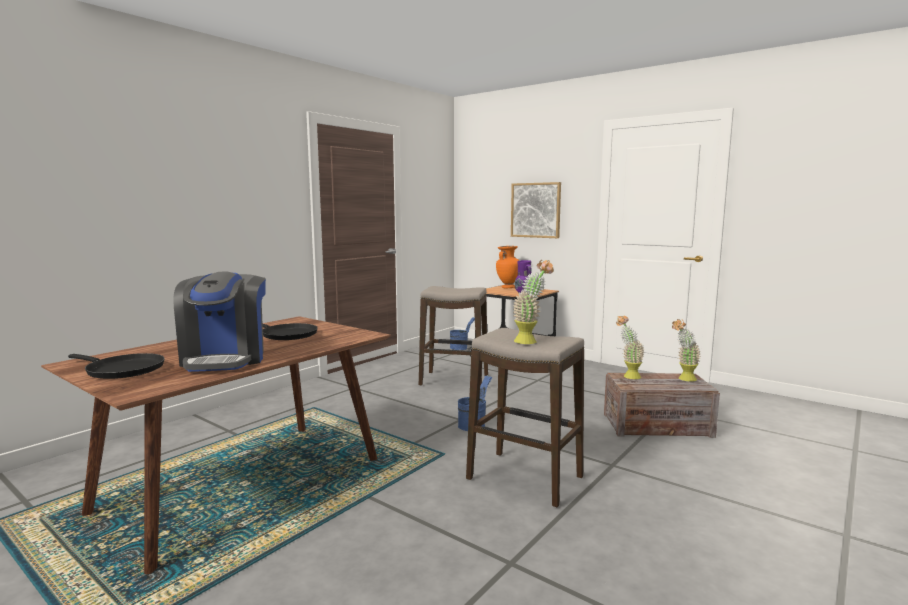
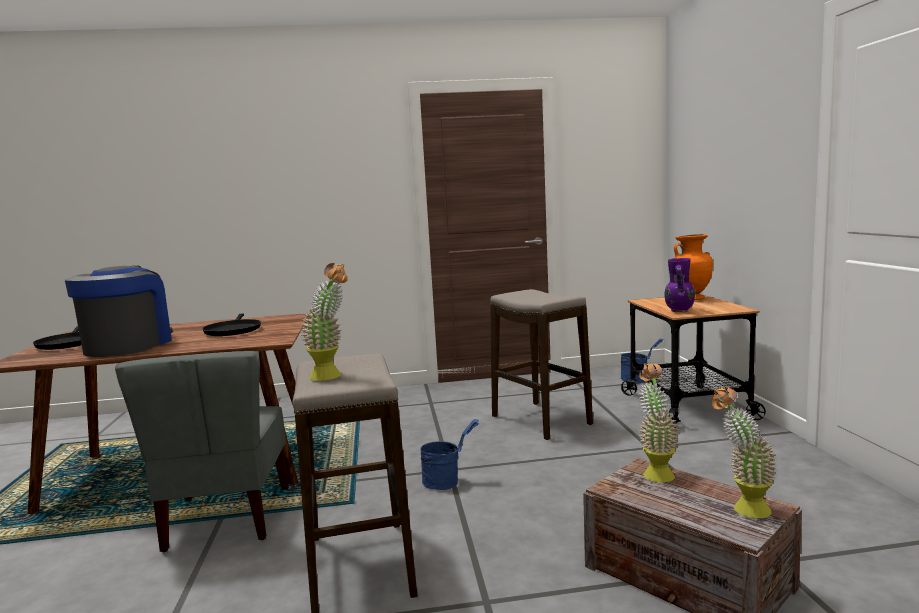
camera: 45 degrees right, 0 degrees up
coffee machine [173,272,266,372] -> coffee machine turned 150 degrees clockwise [65,266,173,357]
picture [511,182,561,238] -> none
none -> grey chair [115,351,288,552]

